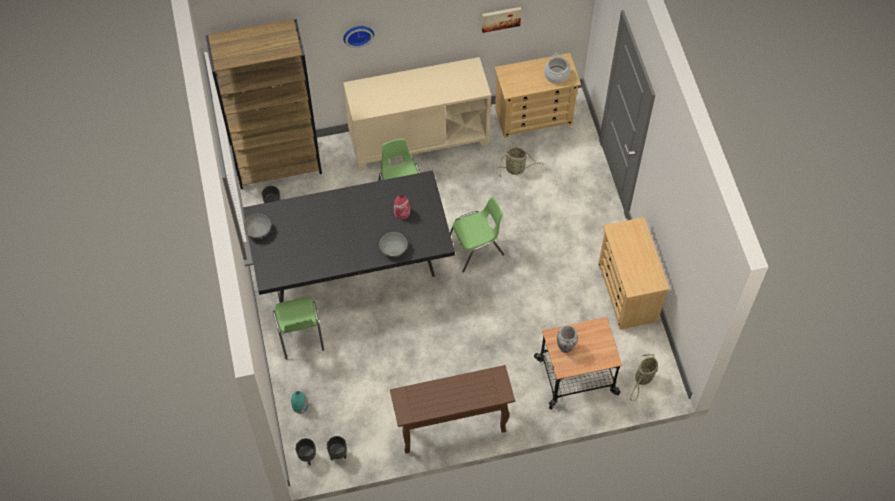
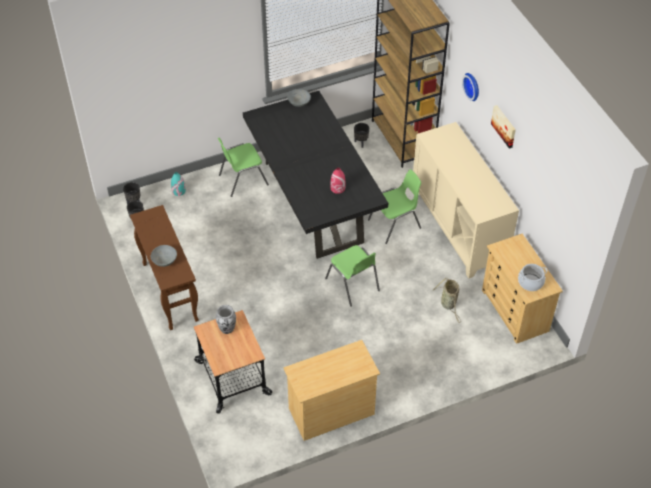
camera: 80 degrees right, 10 degrees down
grey bowl [379,232,408,257] -> grey bowl moved to [151,245,177,267]
picture [482,7,521,33] -> picture moved to [491,105,516,149]
basket [630,354,658,401] -> none

